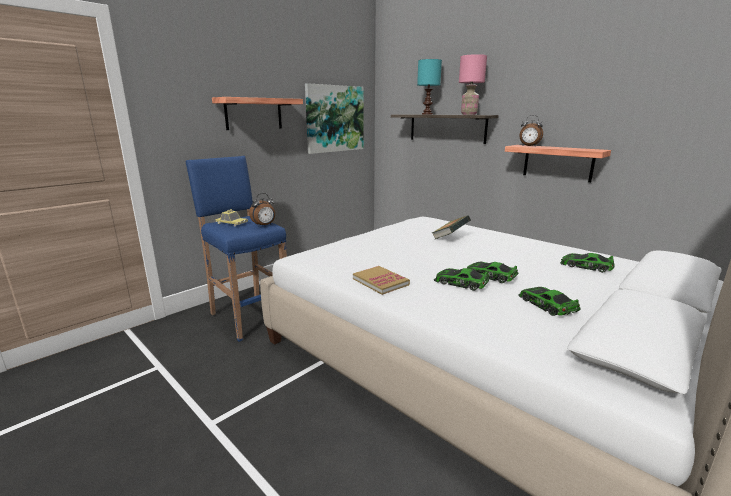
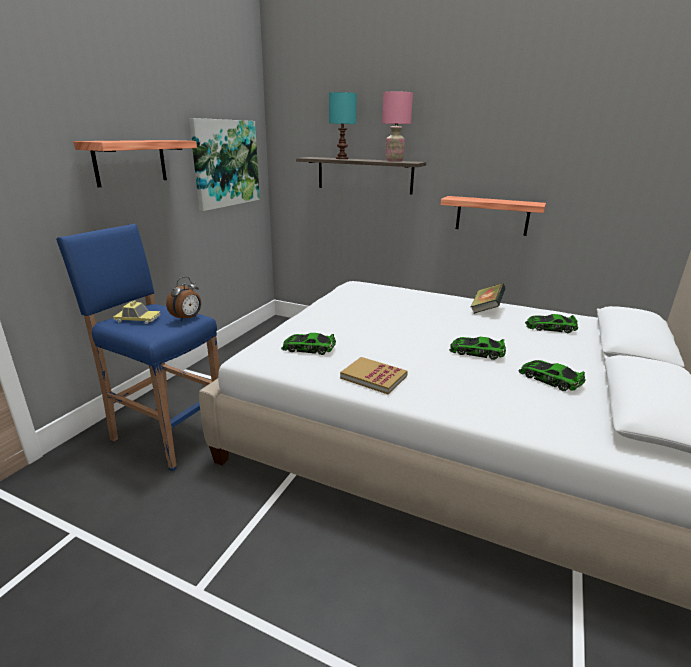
camera: 20 degrees left, 5 degrees up
book [432,215,471,239] -> book moved to [471,283,506,314]
toy car [434,268,489,291] -> toy car moved to [281,333,336,355]
alarm clock [519,115,543,147] -> none

